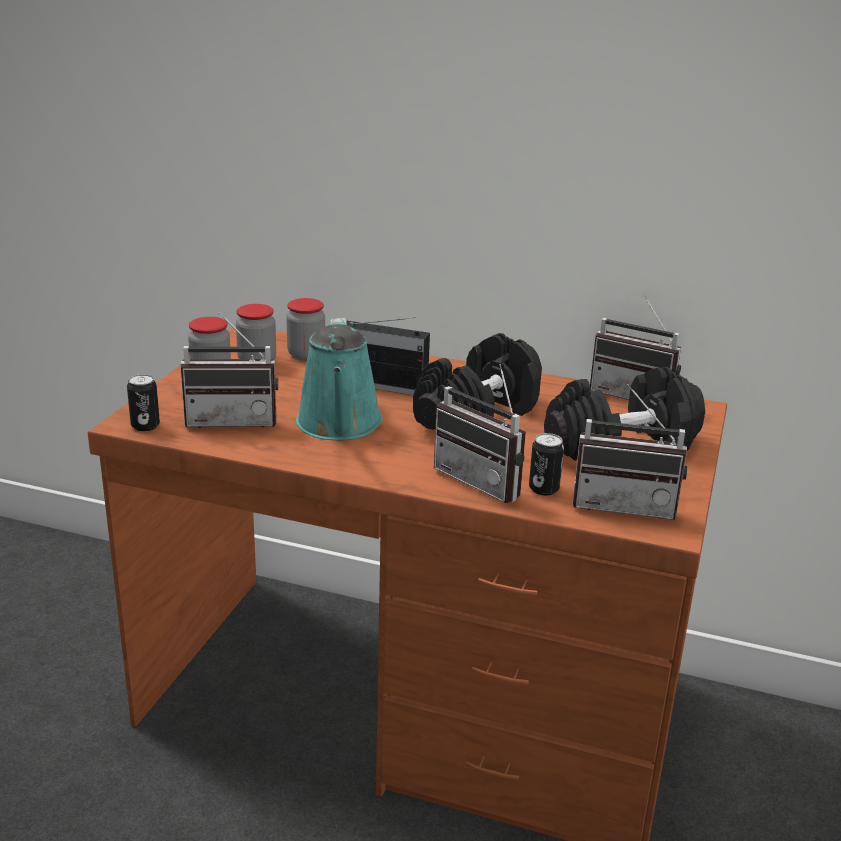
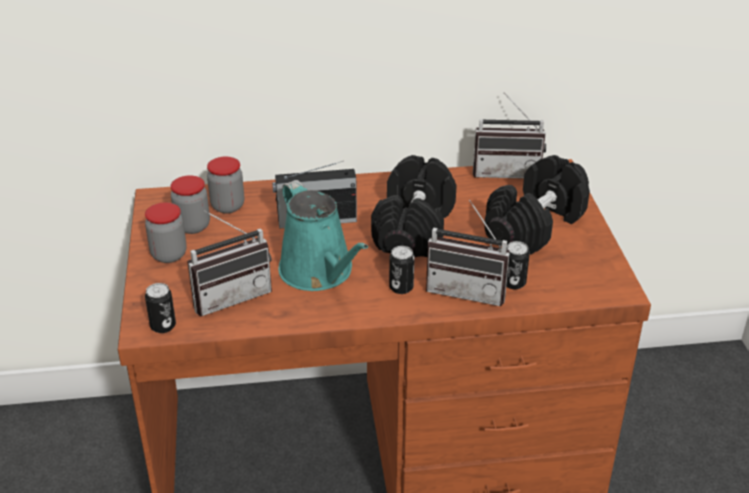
camera: 25 degrees left, 10 degrees up
radio [572,384,687,520] -> none
none -> can [389,246,415,294]

